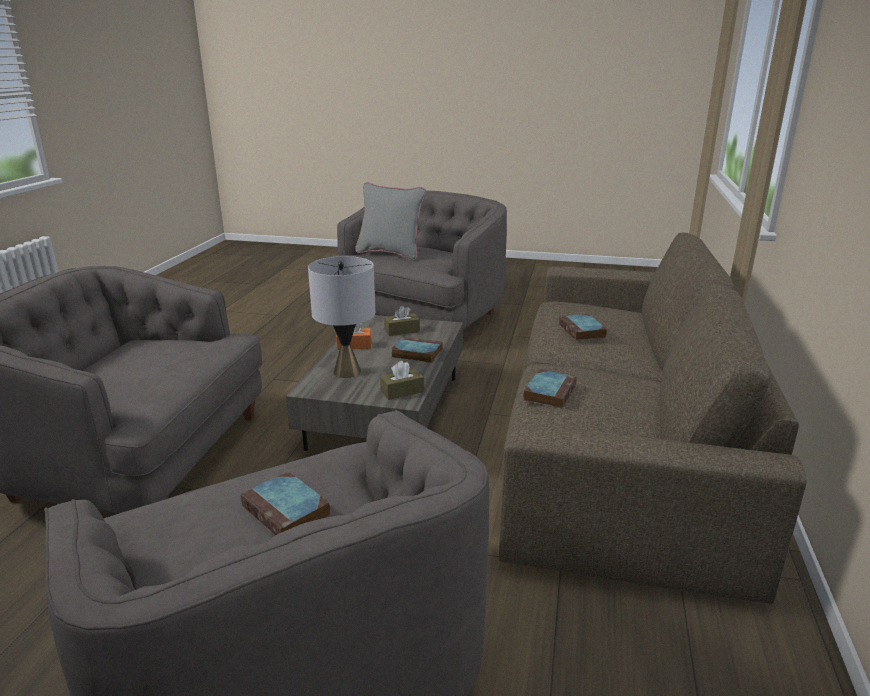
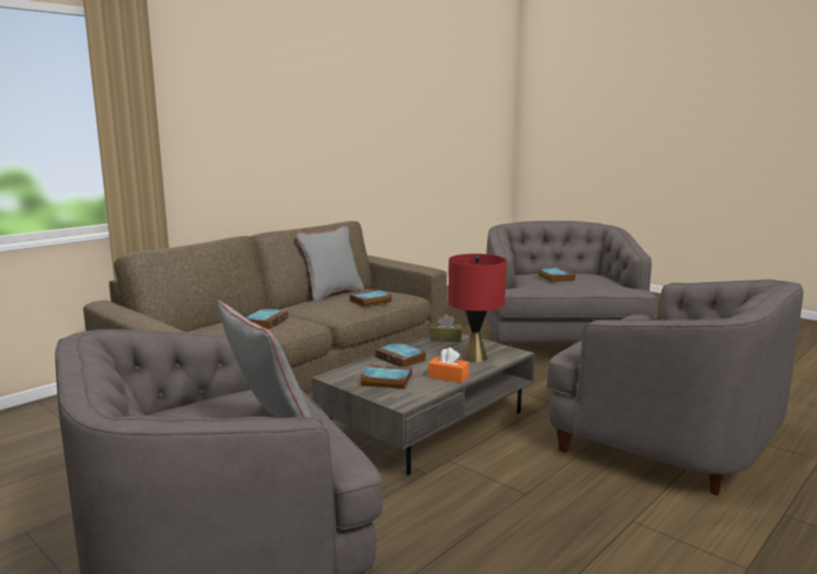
camera: 150 degrees left, 10 degrees down
grey table lamp [308,256,375,378] -> red table lamp [448,254,506,362]
brown tissue box [384,306,420,336] -> book [360,364,412,389]
none -> grey pillow [296,226,364,302]

